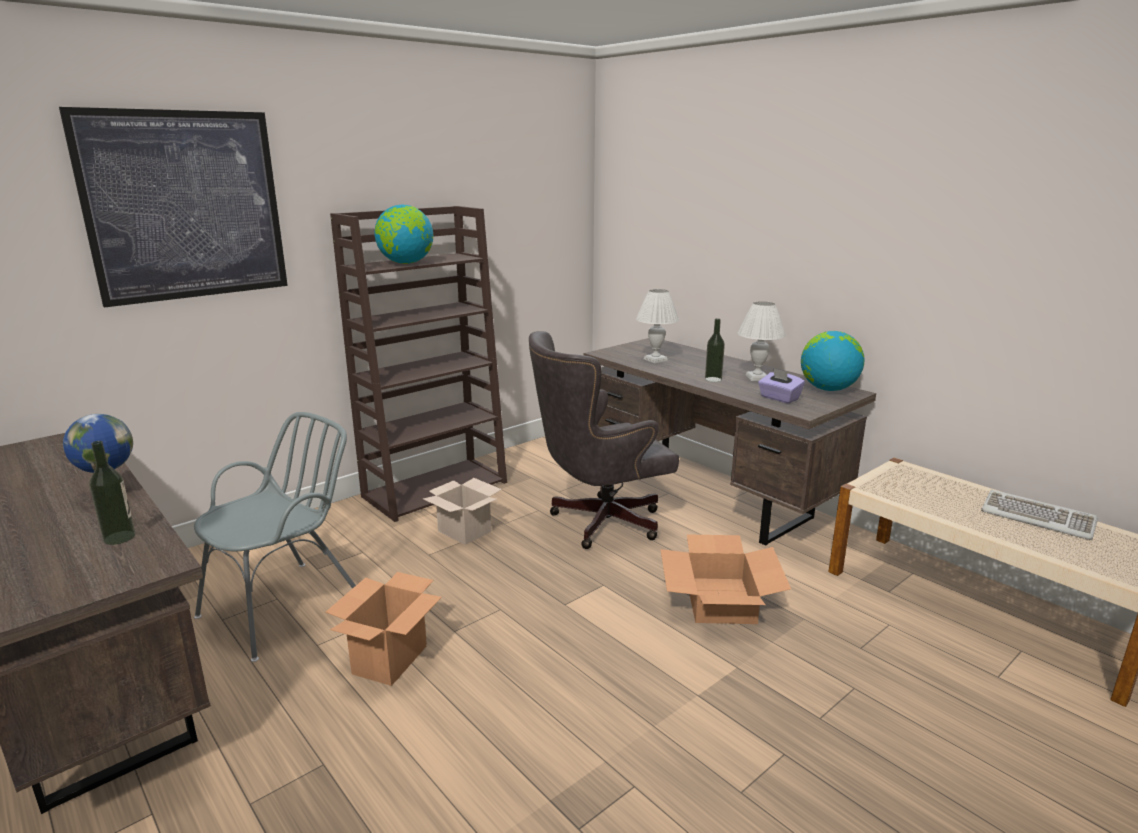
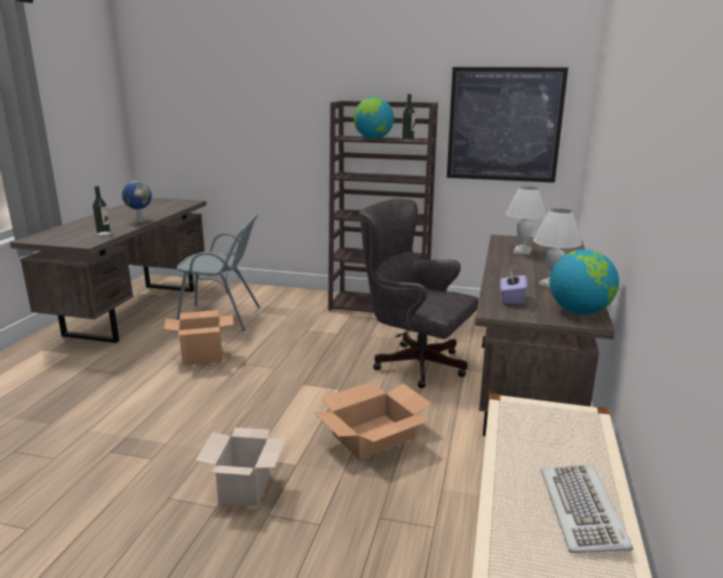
camera: 55 degrees right, 0 degrees up
picture [59,107,288,308] -> picture moved to [447,67,568,183]
cardboard box [423,478,502,545] -> cardboard box moved to [195,427,286,507]
bottle [705,319,725,382] -> bottle moved to [402,94,415,141]

